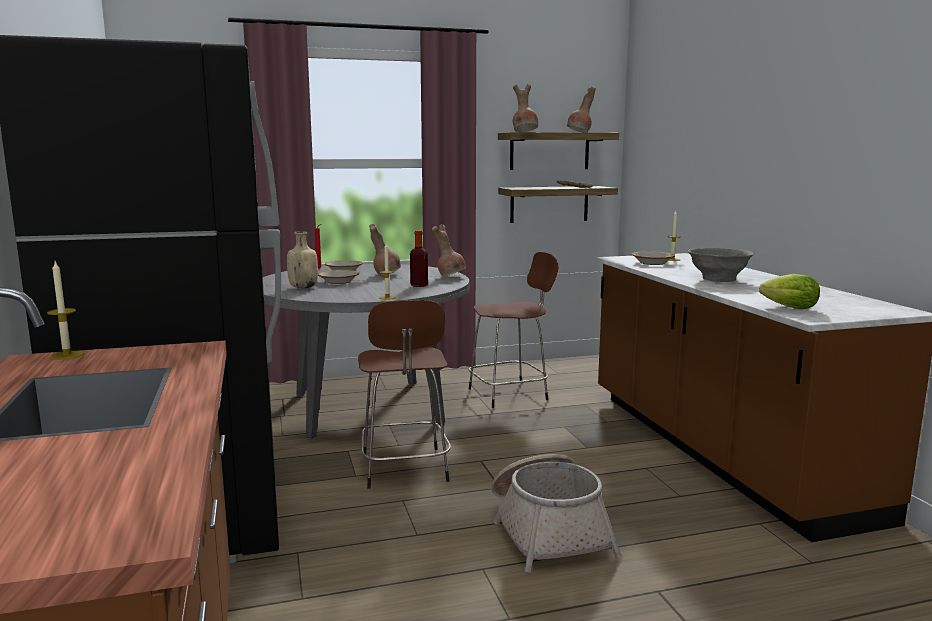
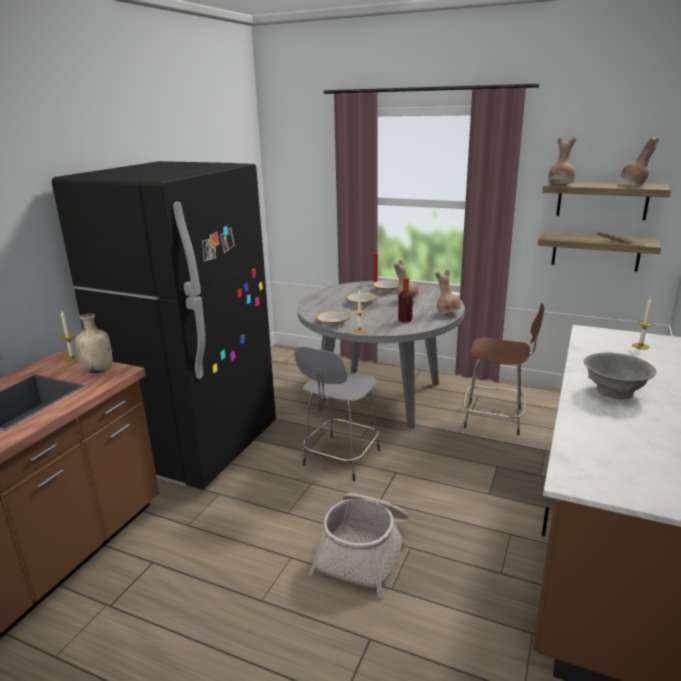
camera: 40 degrees right, 10 degrees up
beige bottle [287,231,318,288] -> beige bottle moved to [75,313,113,373]
brown stool [358,300,451,489] -> grey stool [294,347,380,481]
bowl [631,251,675,265] -> bowl moved to [316,311,350,326]
lettuce [759,274,820,309] -> none

